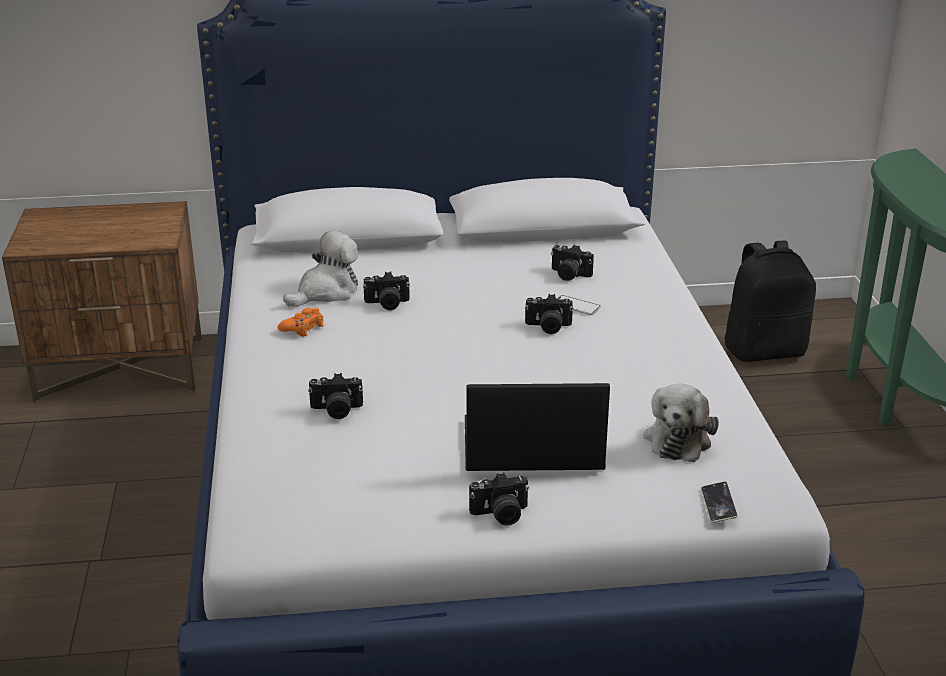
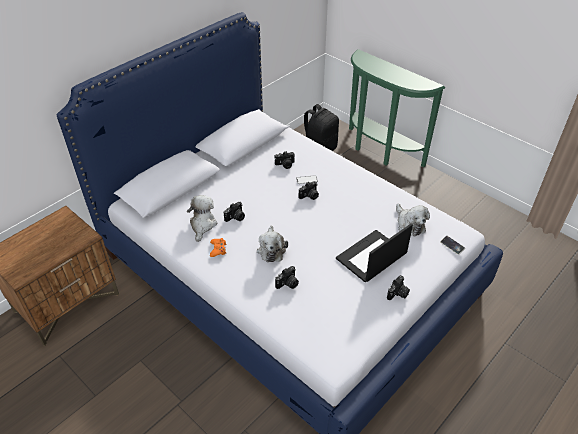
camera: 40 degrees left, 15 degrees up
none -> plush toy [257,226,288,262]

